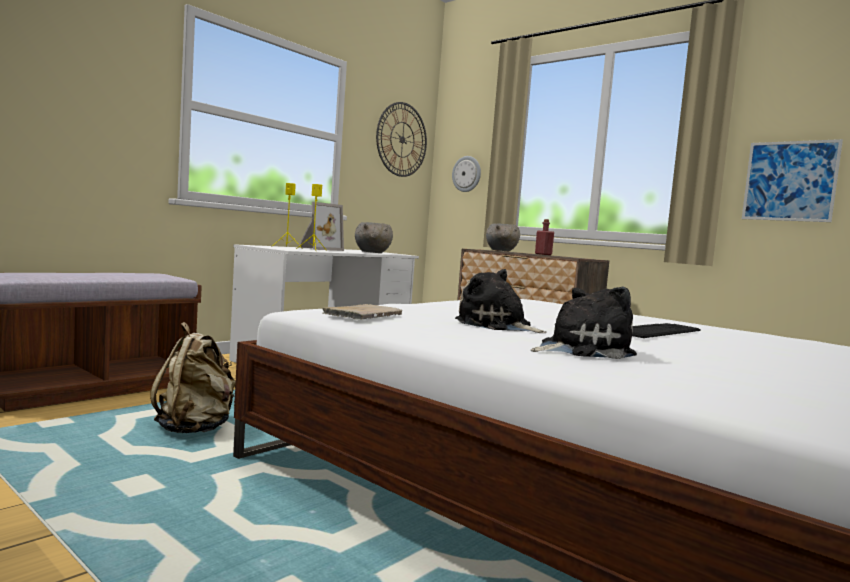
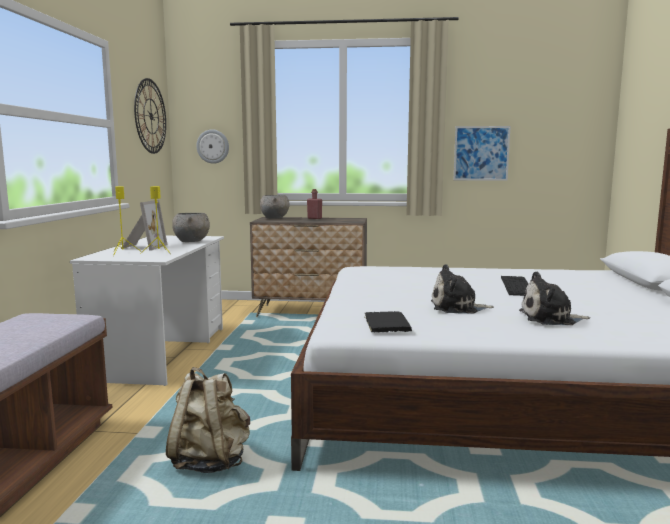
camera: 35 degrees left, 5 degrees up
beige book [322,304,403,320] -> black book [365,311,412,332]
plush toy [530,286,637,359] -> plush toy turned 120 degrees counterclockwise [519,271,590,325]

